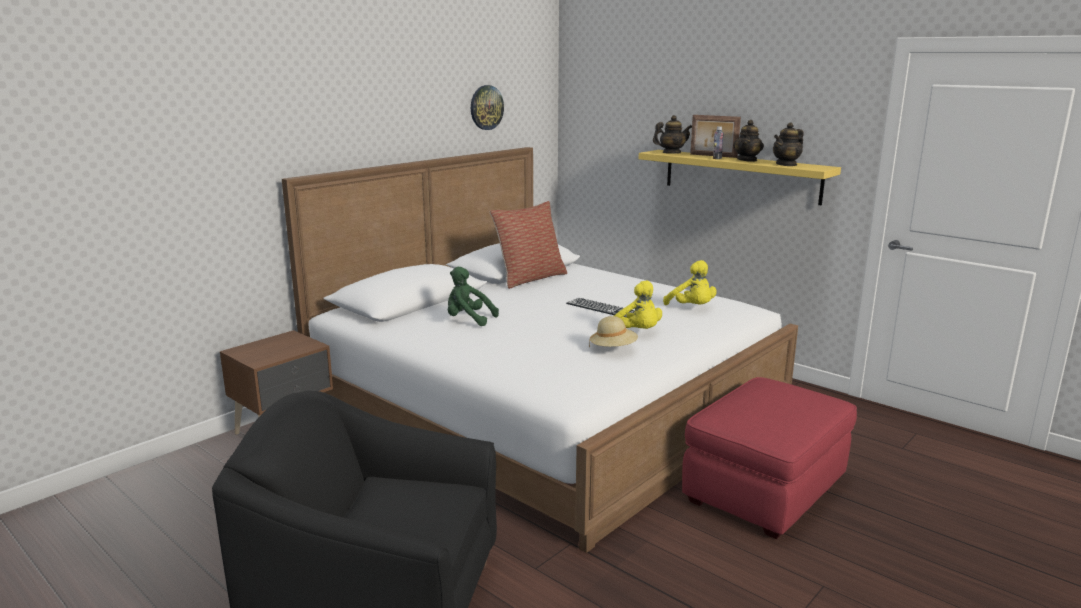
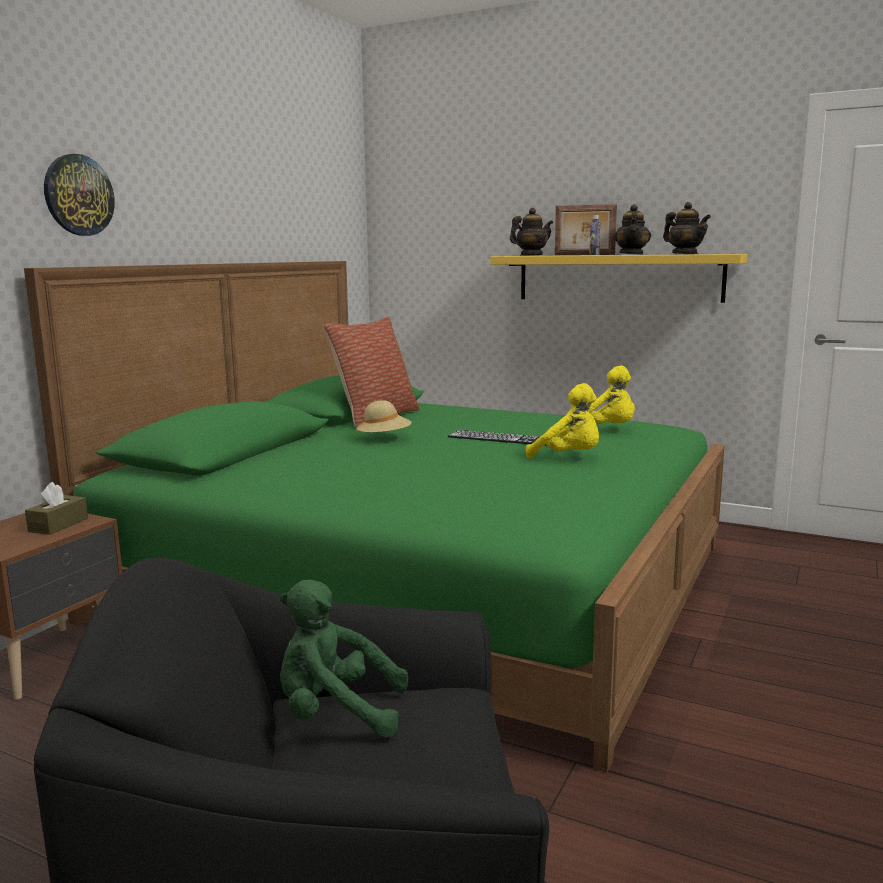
camera: 15 degrees left, 5 degrees down
white bed [282,147,798,553] -> green bed [24,261,725,772]
green plush toy [448,267,499,326] -> green plush toy moved to [280,580,408,738]
wall clock [471,85,504,130] -> wall clock moved to [44,154,115,236]
beige hat [589,316,638,348] -> beige hat moved to [356,400,412,439]
red ottoman [682,377,857,539] -> none
teapot [773,122,804,166] -> teapot turned 75 degrees counterclockwise [663,202,711,254]
none -> brown tissue box [25,482,88,535]

